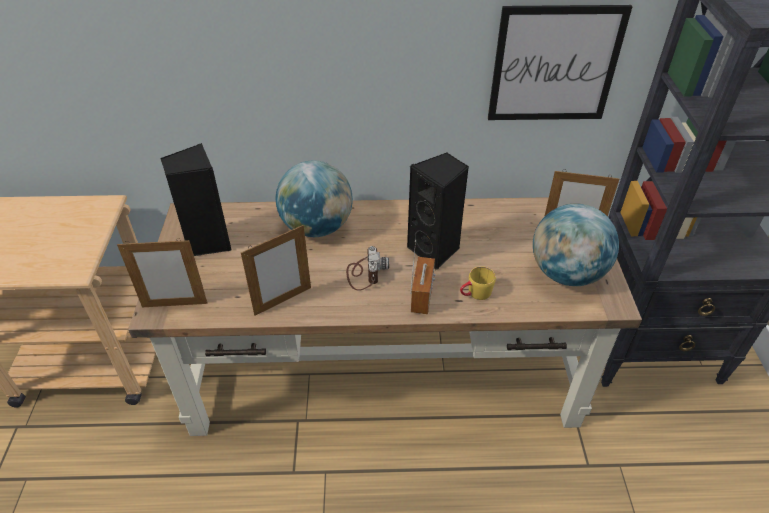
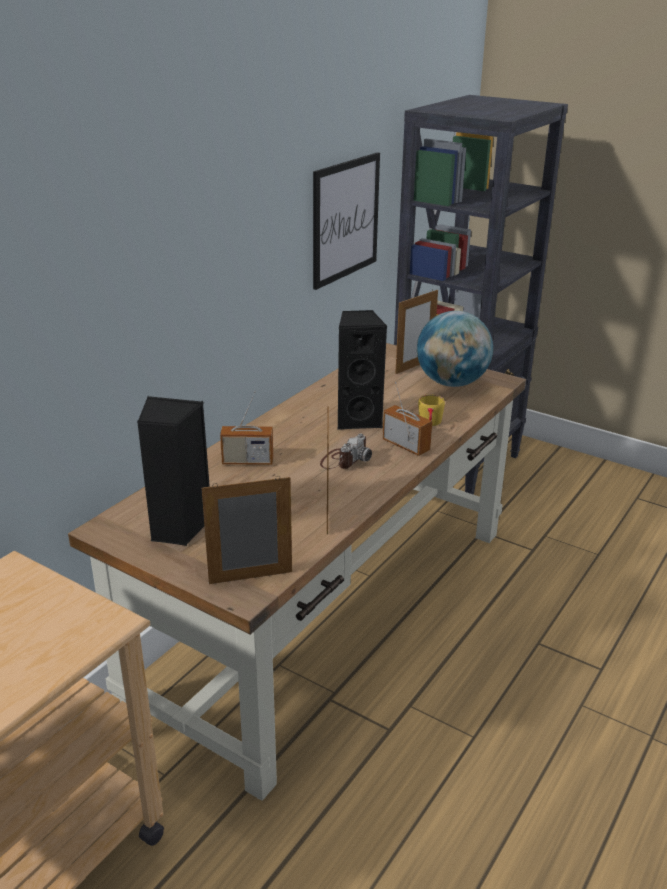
camera: 55 degrees left, 15 degrees down
picture frame [117,238,208,308] -> picture frame turned 135 degrees counterclockwise [202,476,292,584]
globe [276,160,353,237] -> radio [220,390,273,465]
camera [346,246,389,291] -> camera turned 90 degrees clockwise [320,433,372,469]

